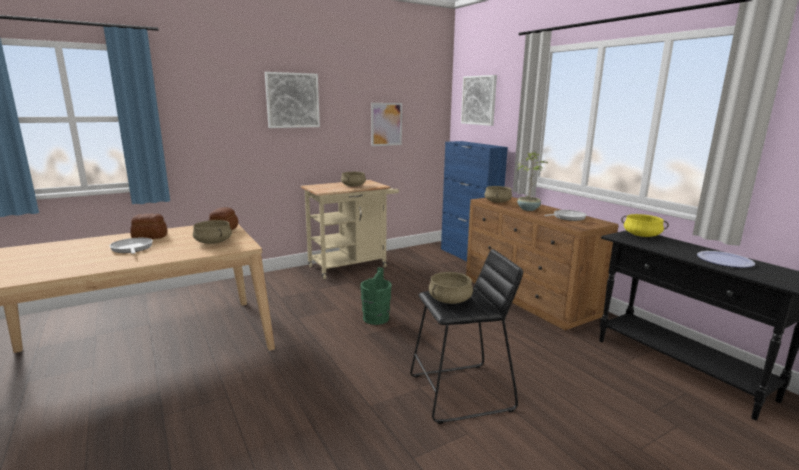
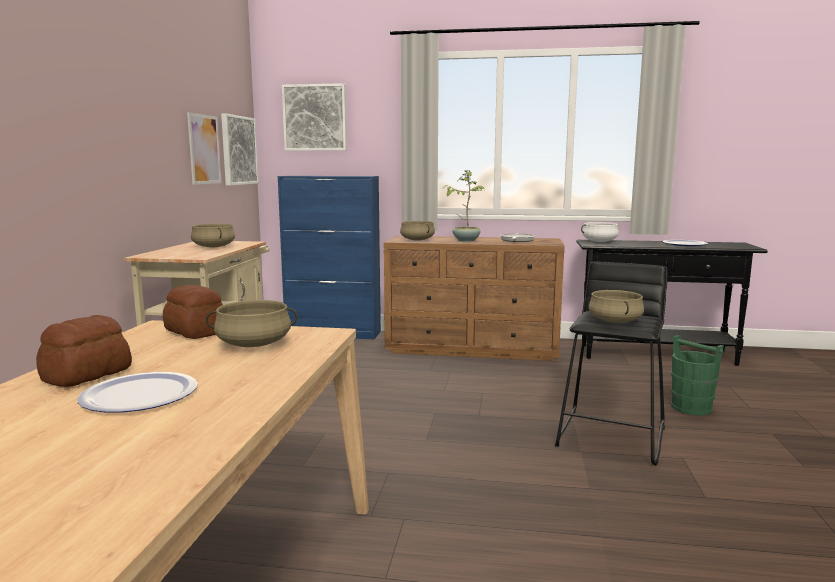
camera: 50 degrees left, 5 degrees down
frying pan [110,238,153,254] -> plate [77,372,198,413]
picture [265,72,320,128] -> picture moved to [221,113,259,186]
green bucket [360,267,392,325] -> green bucket moved to [671,335,724,416]
yellow cooking pot [621,214,669,237] -> white cooking pot [581,222,619,242]

